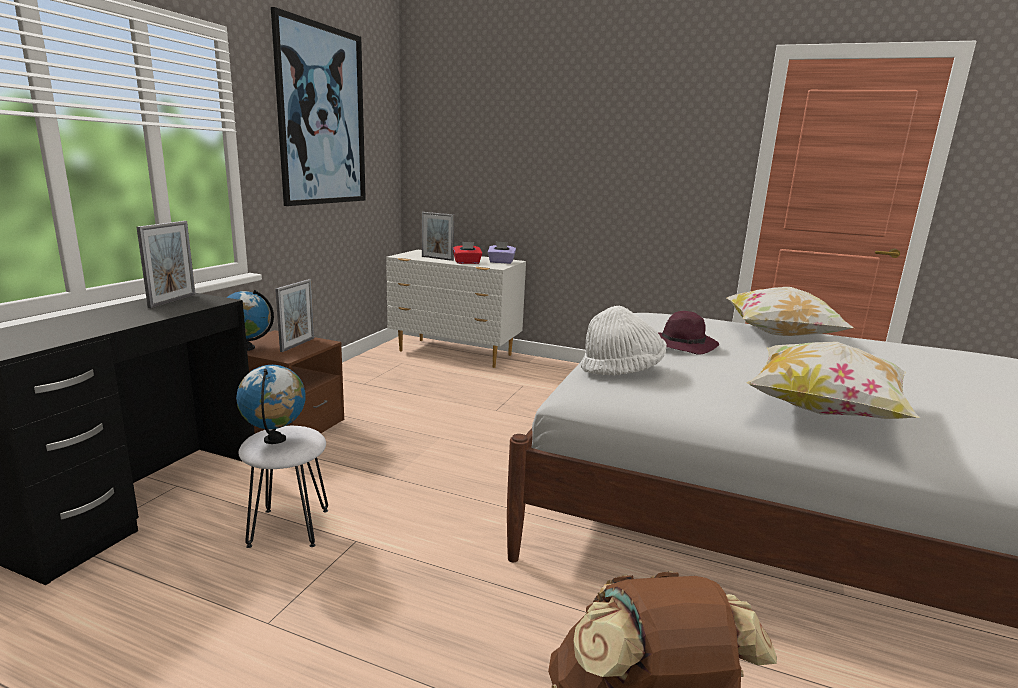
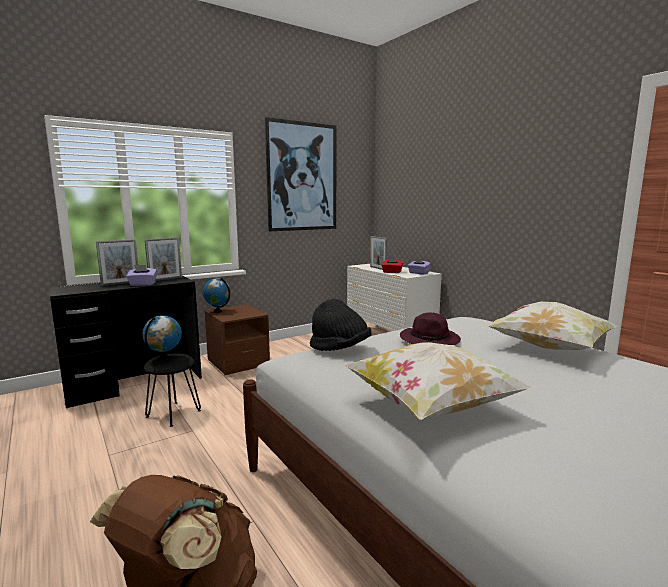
camera: 35 degrees right, 5 degrees down
white stool [238,426,328,548] -> black stool [144,353,201,427]
picture frame [275,279,314,352] -> picture frame moved to [96,239,138,286]
white hat [581,306,667,375] -> black hat [310,299,372,351]
none -> purple tissue box [126,265,157,286]

